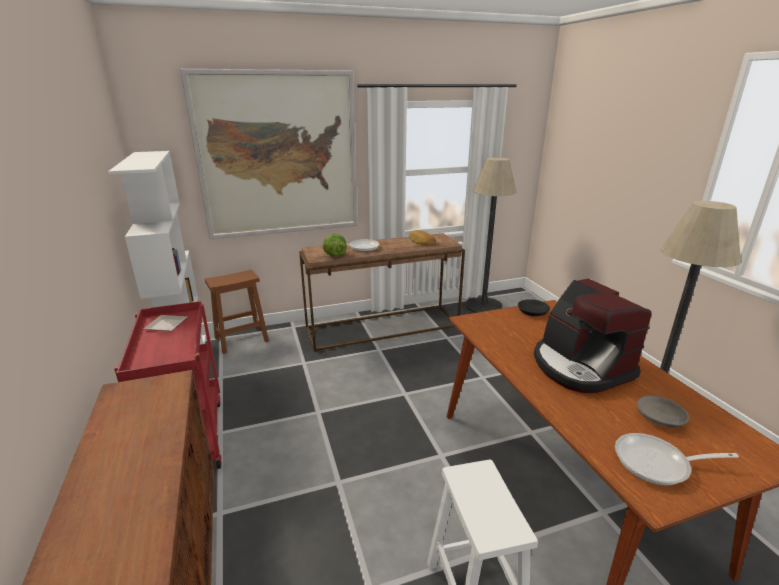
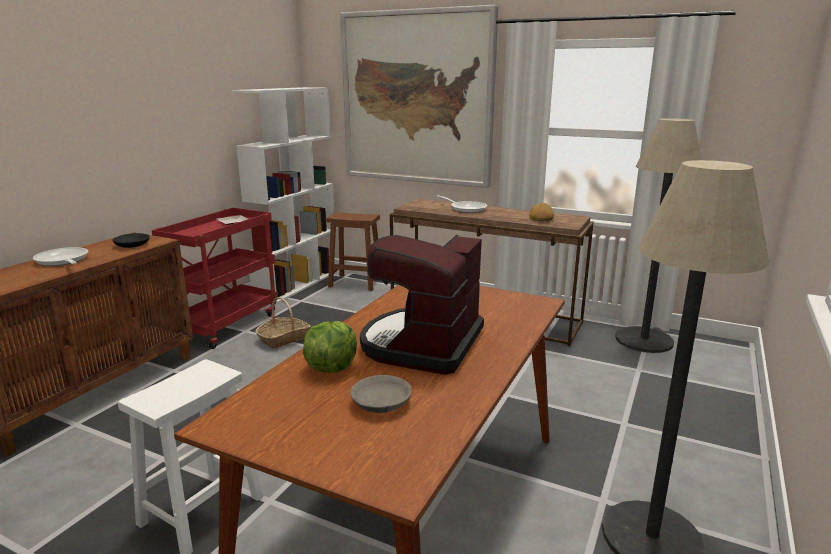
camera: 45 degrees right, 5 degrees down
lettuce [323,234,347,256] -> lettuce moved to [303,321,357,373]
black bowl [518,299,550,316] -> black bowl moved to [113,233,150,248]
frying pan [615,433,739,485] -> frying pan moved to [33,247,88,266]
none -> basket [255,297,311,348]

